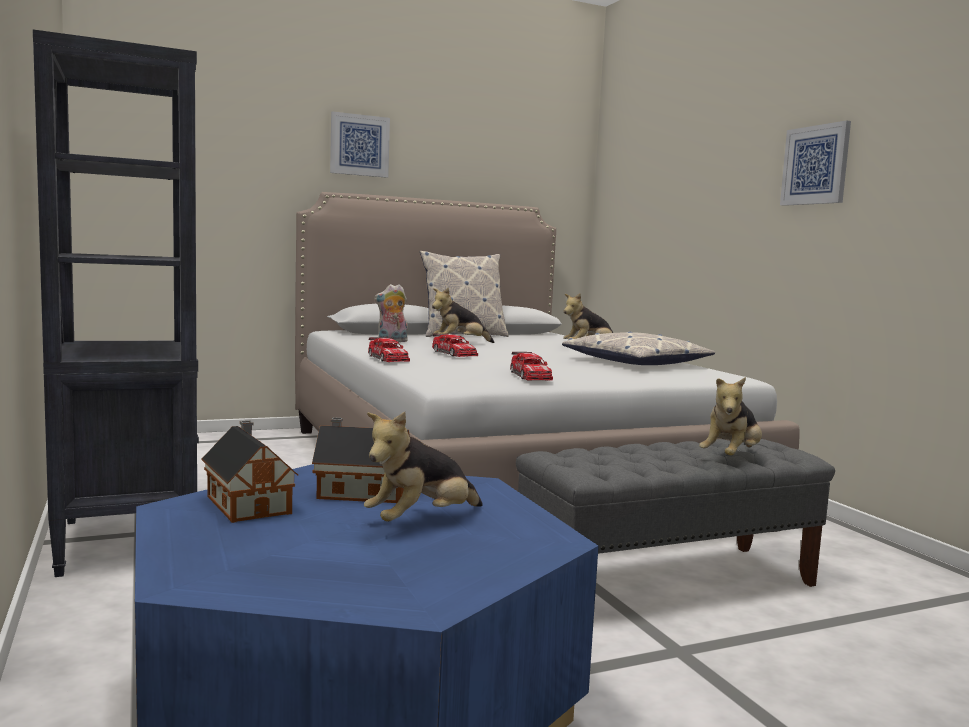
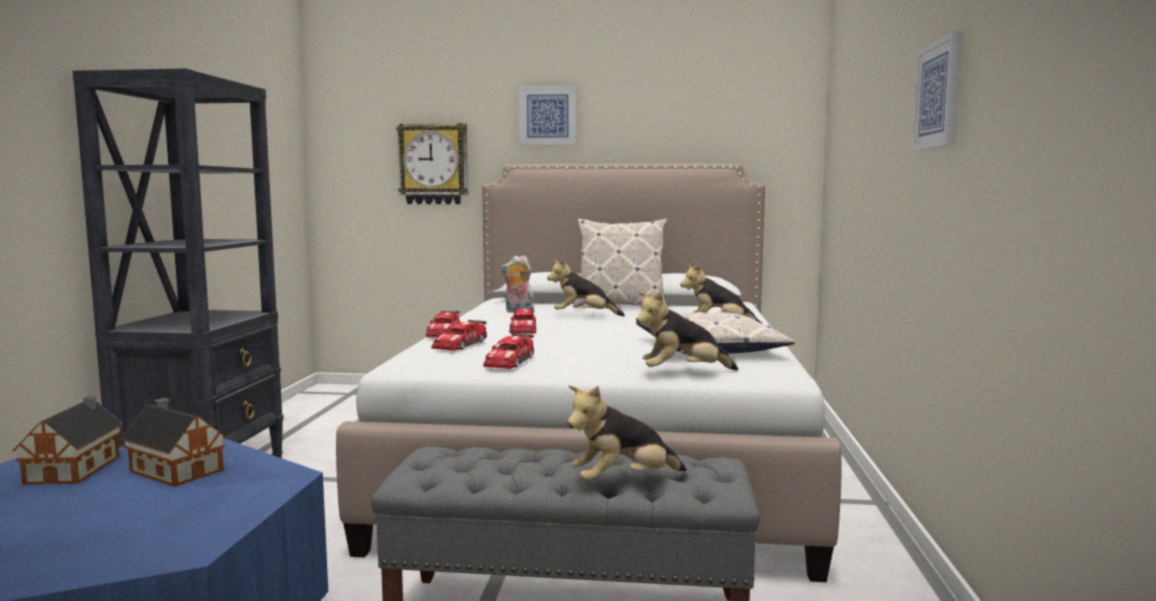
camera: 30 degrees right, 0 degrees up
plush toy [364,412,483,521] -> plush toy moved to [636,291,738,370]
none -> wall clock [396,123,468,204]
none -> toy car [431,320,487,351]

